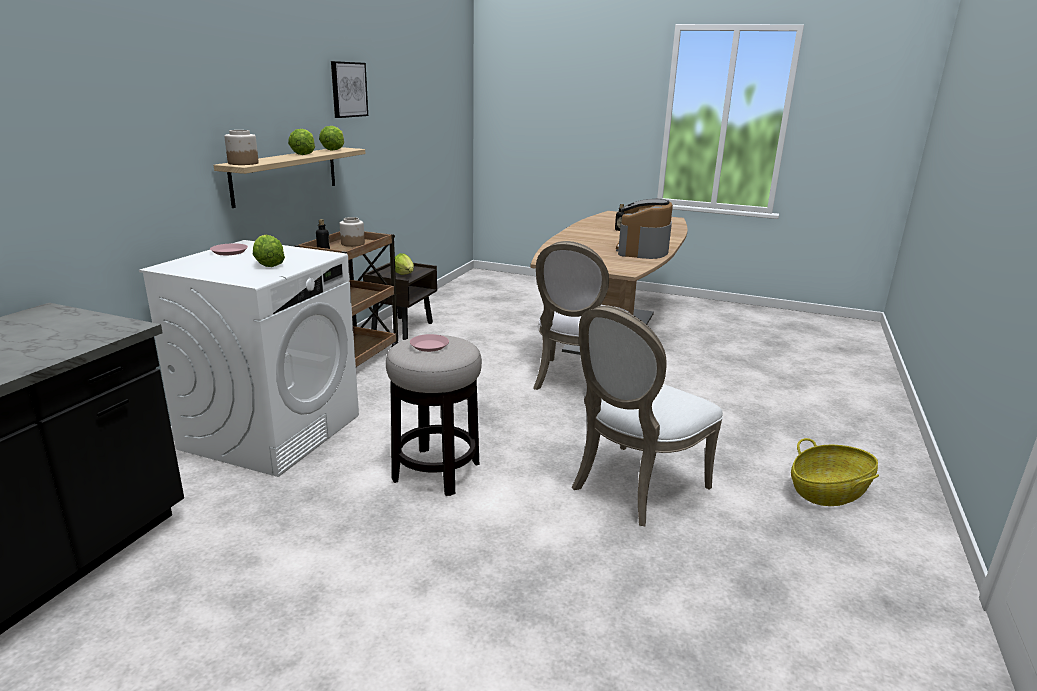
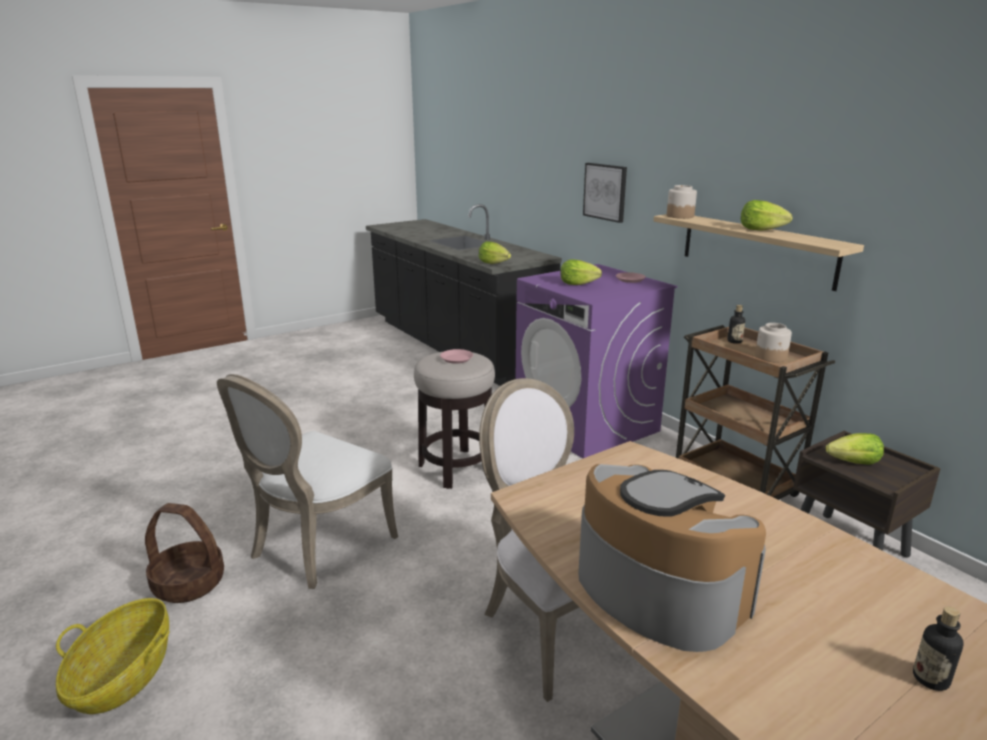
camera: 125 degrees right, 0 degrees up
white washing machine [139,240,359,477] -> purple washing machine [515,264,677,458]
lettuce [319,126,344,151] -> lettuce moved to [479,242,511,264]
picture [331,61,368,118] -> picture moved to [583,163,627,223]
white chair [572,306,723,526] -> white chair turned 135 degrees counterclockwise [217,374,398,589]
none -> basket [145,503,224,603]

